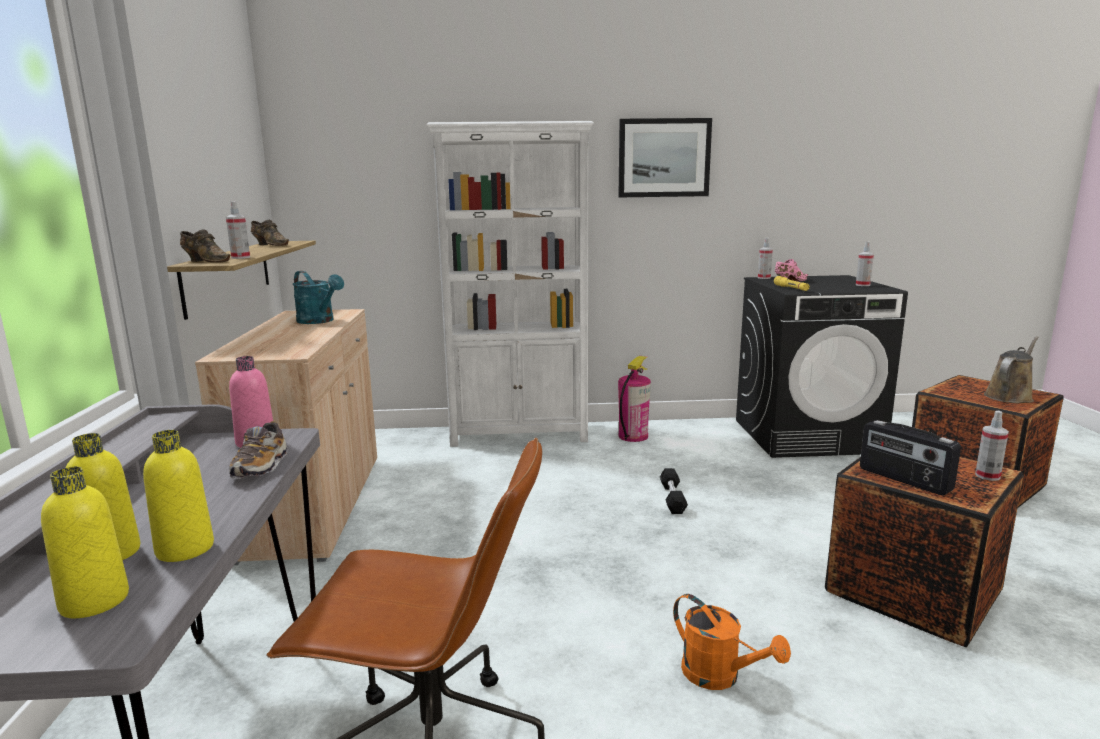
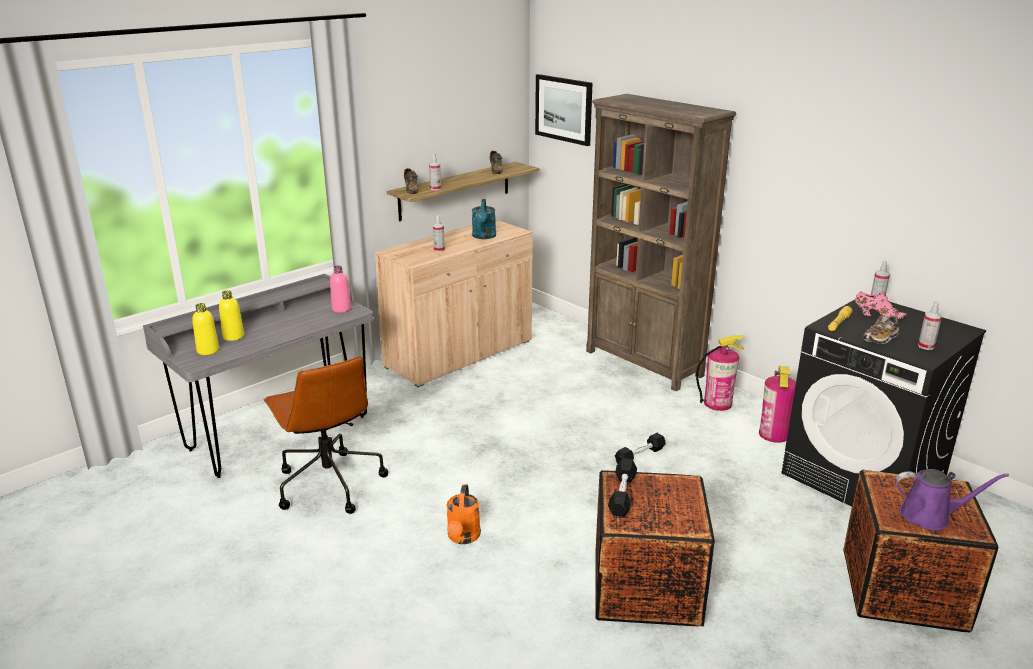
camera: 50 degrees right, 10 degrees up
yellow bottle [143,430,214,562] -> none
shoe [229,421,287,479] -> shoe moved to [863,315,899,344]
white bookcase [427,121,594,447] -> brown bookcase [586,94,736,391]
picture [618,118,712,197] -> picture moved to [535,74,593,146]
radio [860,420,961,495] -> black dumbbell [608,458,637,517]
spray bottle [975,411,1009,481] -> spray bottle moved to [433,215,445,252]
brown watering can [984,336,1039,403] -> purple watering can [895,469,1009,530]
none -> fire extinguisher [759,366,796,443]

